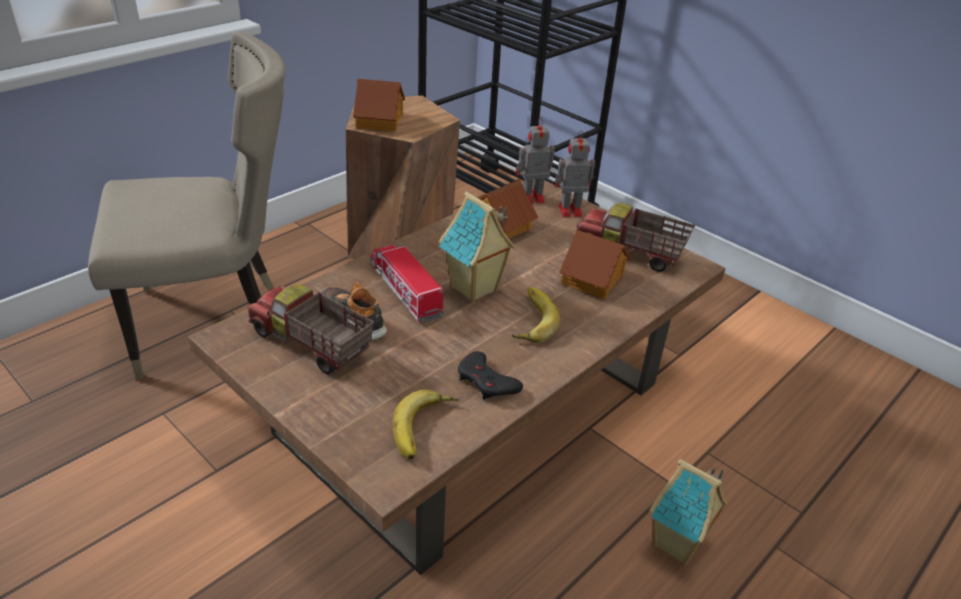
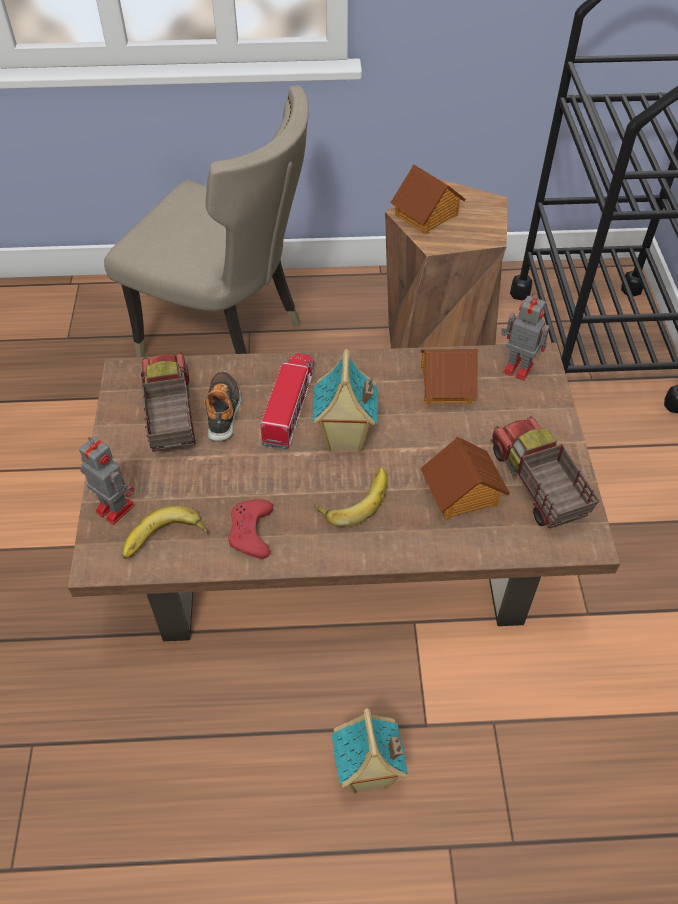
camera: 45 degrees right, 15 degrees up
black game controller [458,351,523,400] -> red game controller [228,499,273,559]
toy robot [555,130,595,218] -> toy robot moved to [79,437,135,525]

